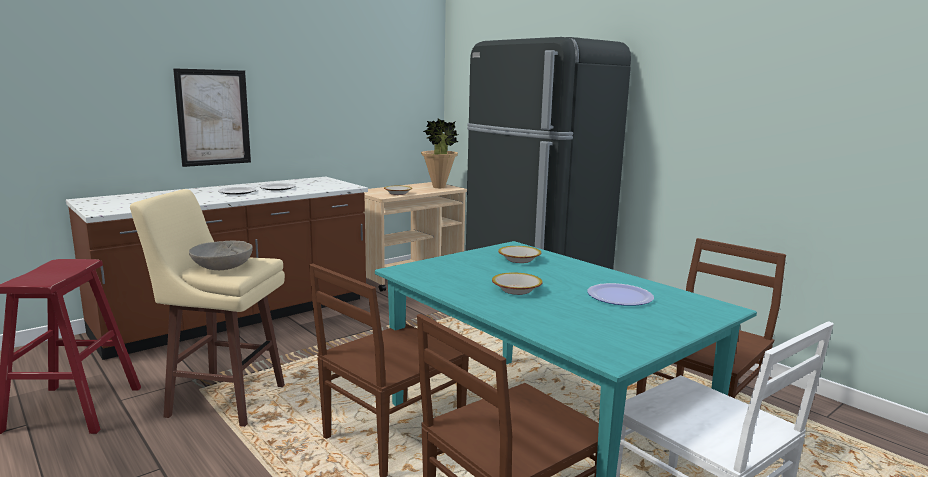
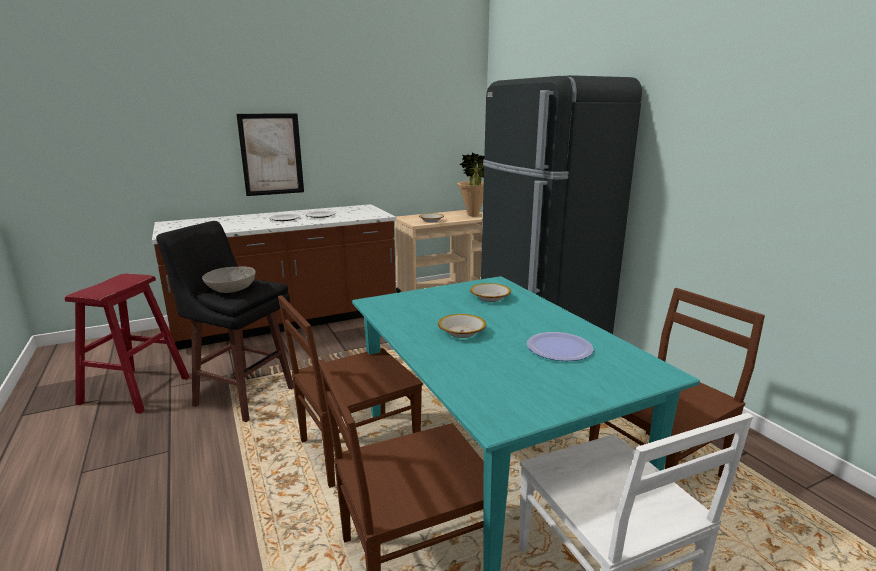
camera: 15 degrees right, 5 degrees up
beige stool [130,189,285,427] -> black stool [156,221,294,422]

